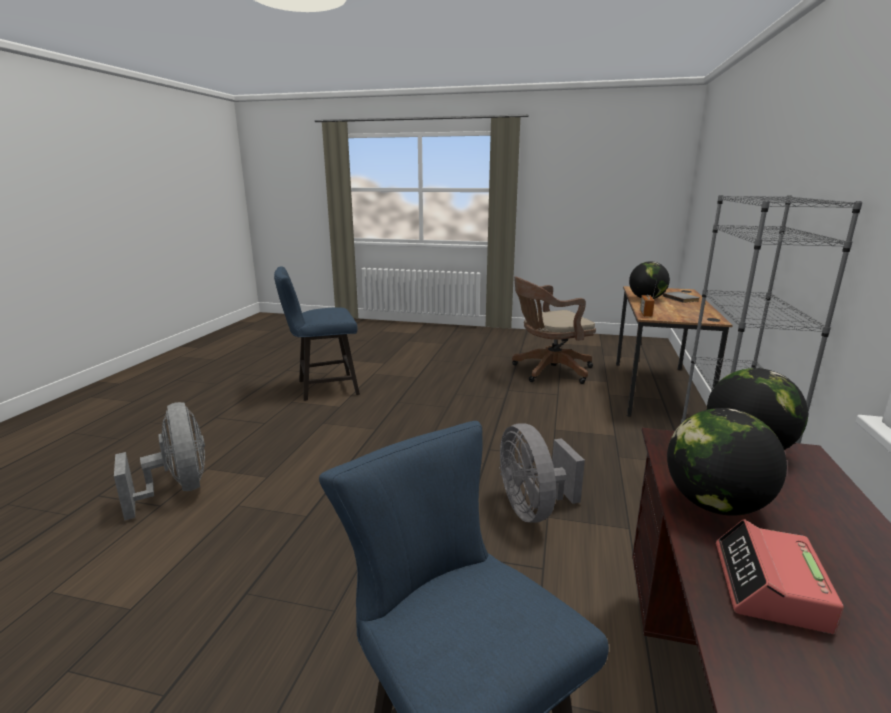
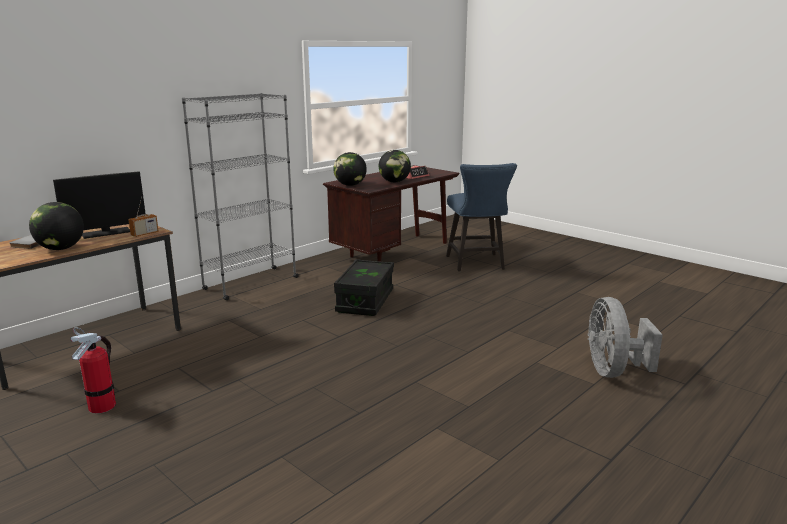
camera: 150 degrees left, 0 degrees up
blue chair [274,266,360,401] -> none
grey fan [500,423,585,523] -> black storage box [334,259,394,316]
brown office chair [512,276,596,384] -> fire extinguisher [71,327,116,413]
none -> monitor [53,171,146,239]

